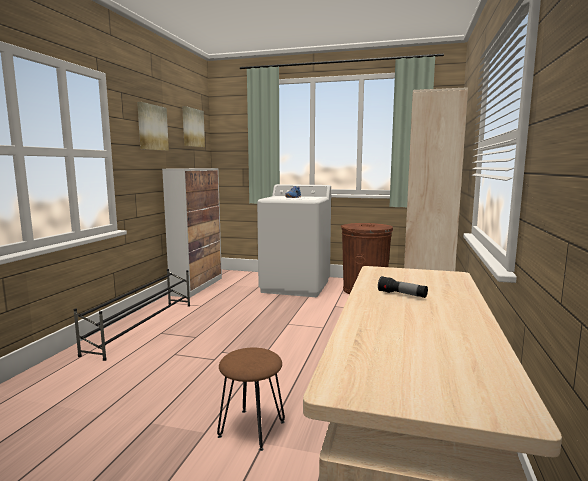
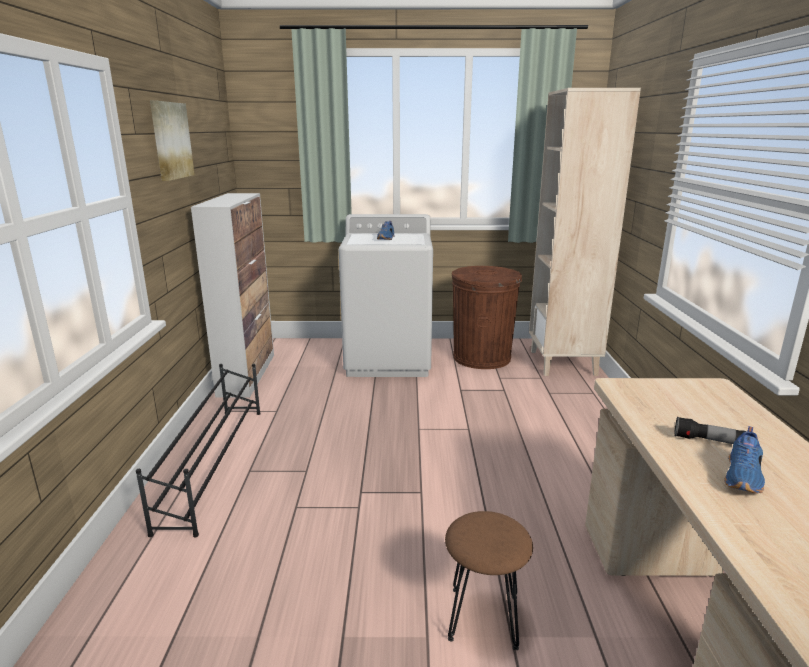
camera: 15 degrees left, 10 degrees up
picture [182,106,205,147] -> none
none -> blue shoe [724,426,765,494]

